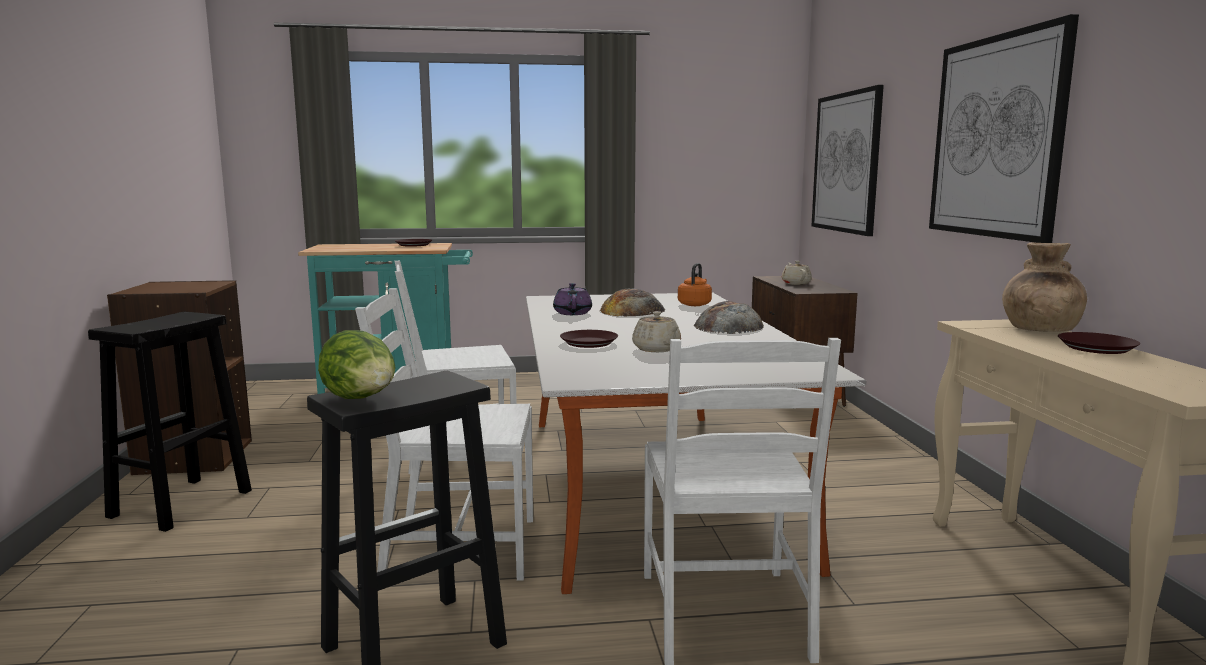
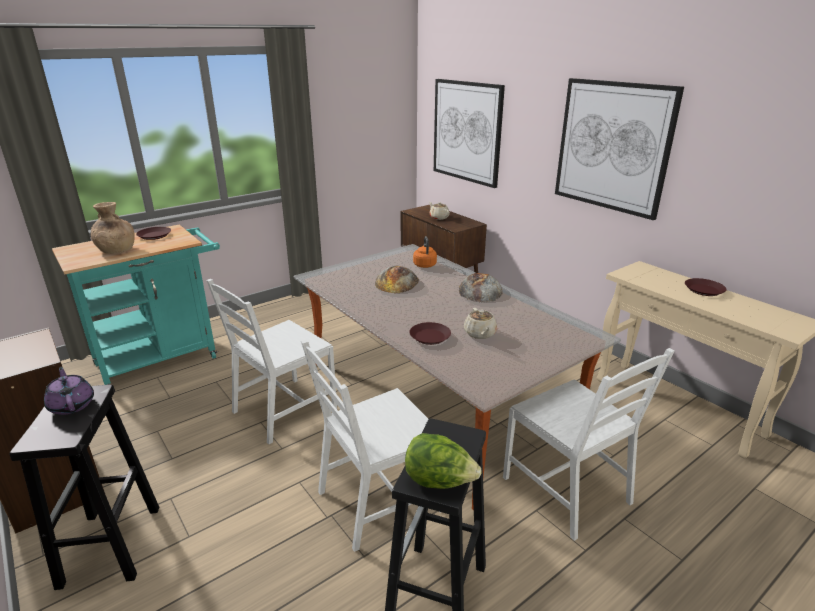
camera: 30 degrees left, 15 degrees up
purple teapot [553,283,592,315] -> purple teapot moved to [44,367,94,415]
beige teapot [632,311,681,352] -> beige teapot turned 45 degrees clockwise [464,308,497,339]
brown vase [1002,242,1087,332] -> brown vase moved to [91,202,135,254]

